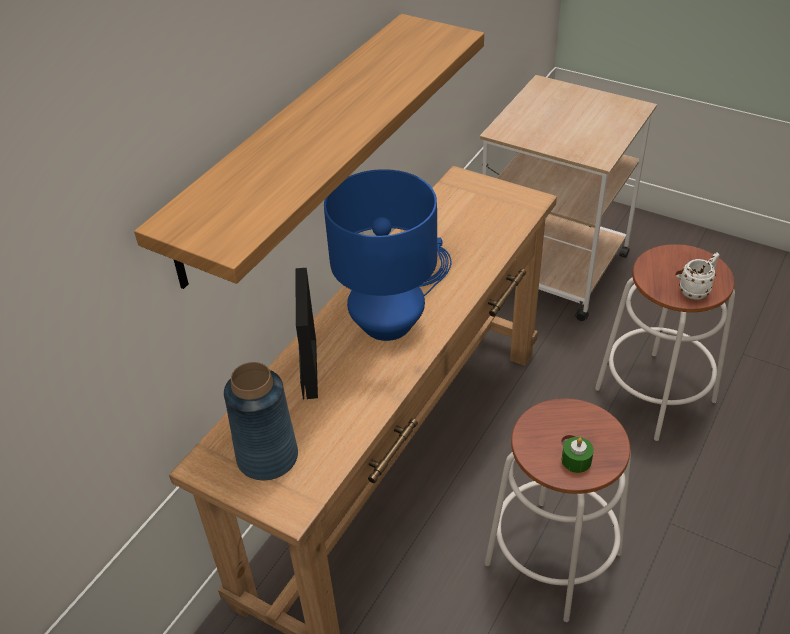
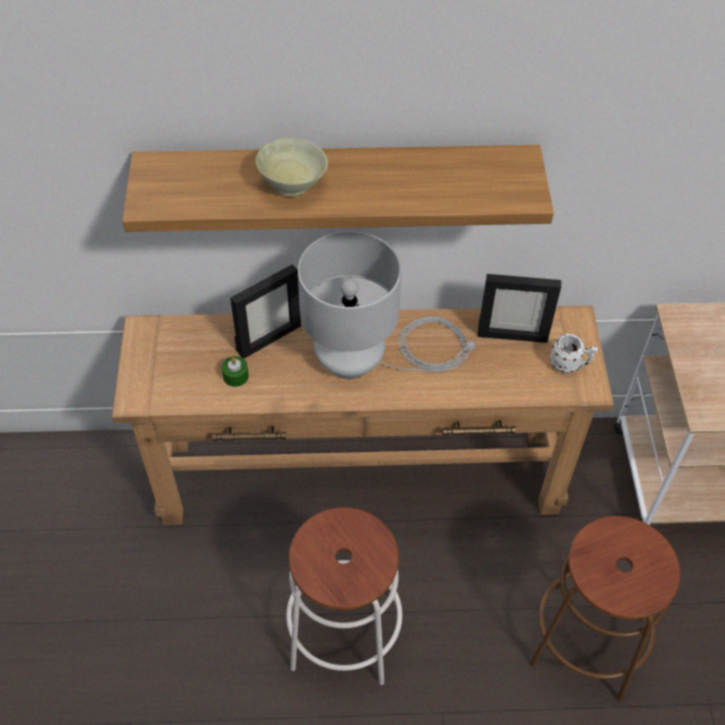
camera: 55 degrees right, 10 degrees up
blue vase [224,362,298,480] -> none
blue table lamp [324,169,451,341] -> white table lamp [298,231,476,379]
green candle [562,437,594,473] -> green candle moved to [222,356,249,387]
white stool [595,244,735,441] -> brown stool [530,516,680,701]
white mug [679,252,719,300] -> white mug moved to [550,334,598,374]
none -> beige bowl [256,138,328,197]
none -> picture frame [478,274,561,343]

